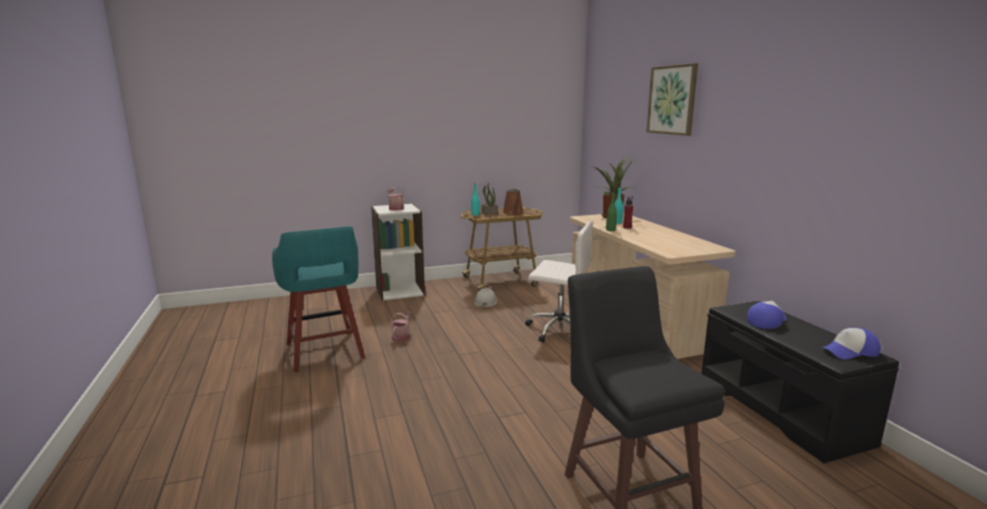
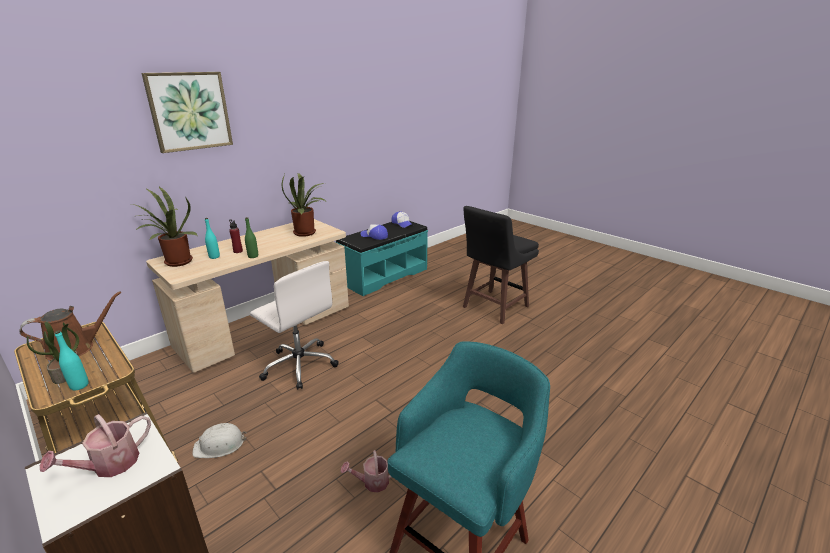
camera: 115 degrees left, 10 degrees up
white office chair [525,222,593,343] -> white office chair turned 135 degrees clockwise [250,261,339,390]
black bench [701,301,899,463] -> turquoise bench [336,221,428,296]
none -> potted plant [282,173,325,237]

